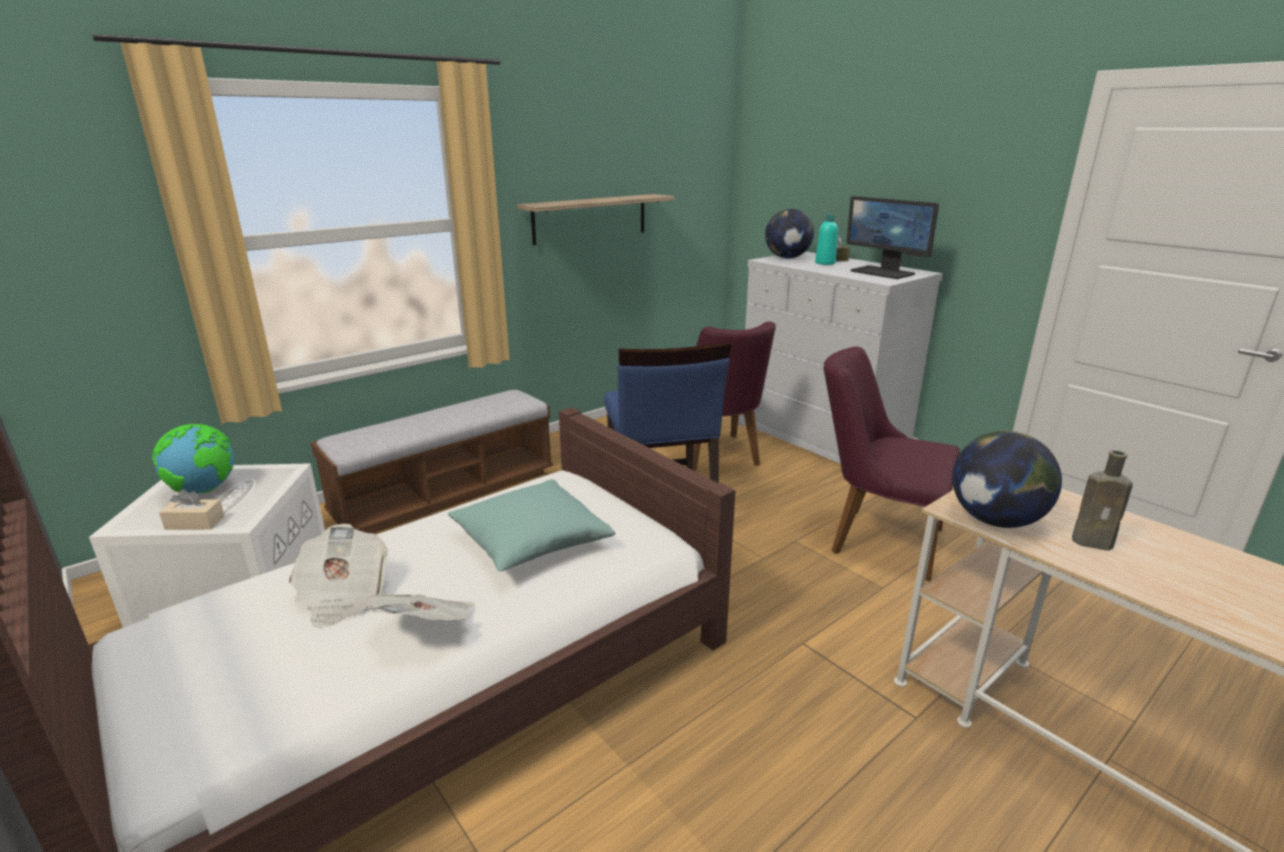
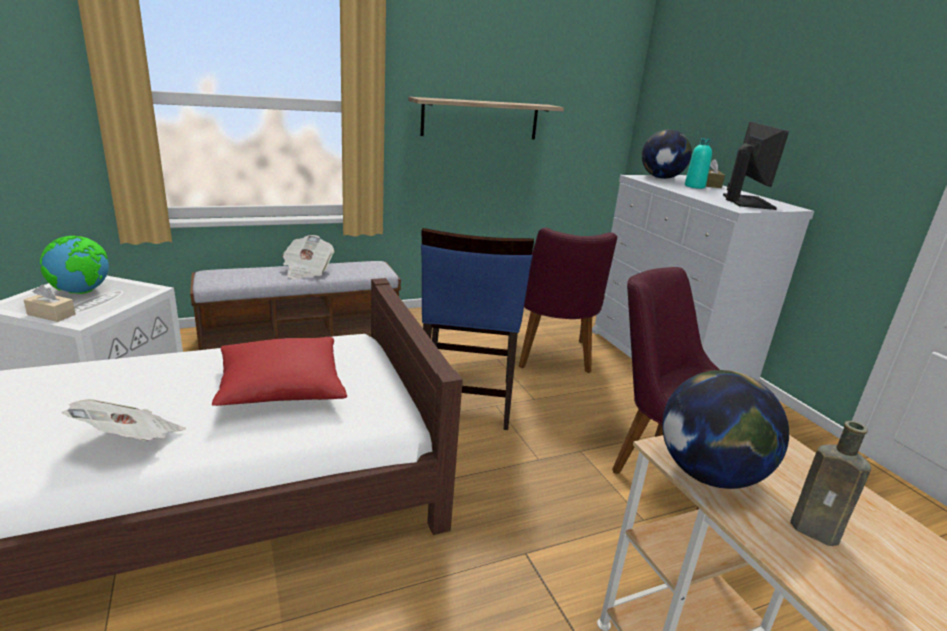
camera: 15 degrees right, 0 degrees up
newspaper [289,524,388,629] -> newspaper moved to [283,235,334,279]
turquoise pillow [448,479,616,572] -> red pillow [212,337,347,406]
monitor [846,196,939,279] -> monitor turned 150 degrees counterclockwise [723,122,789,210]

